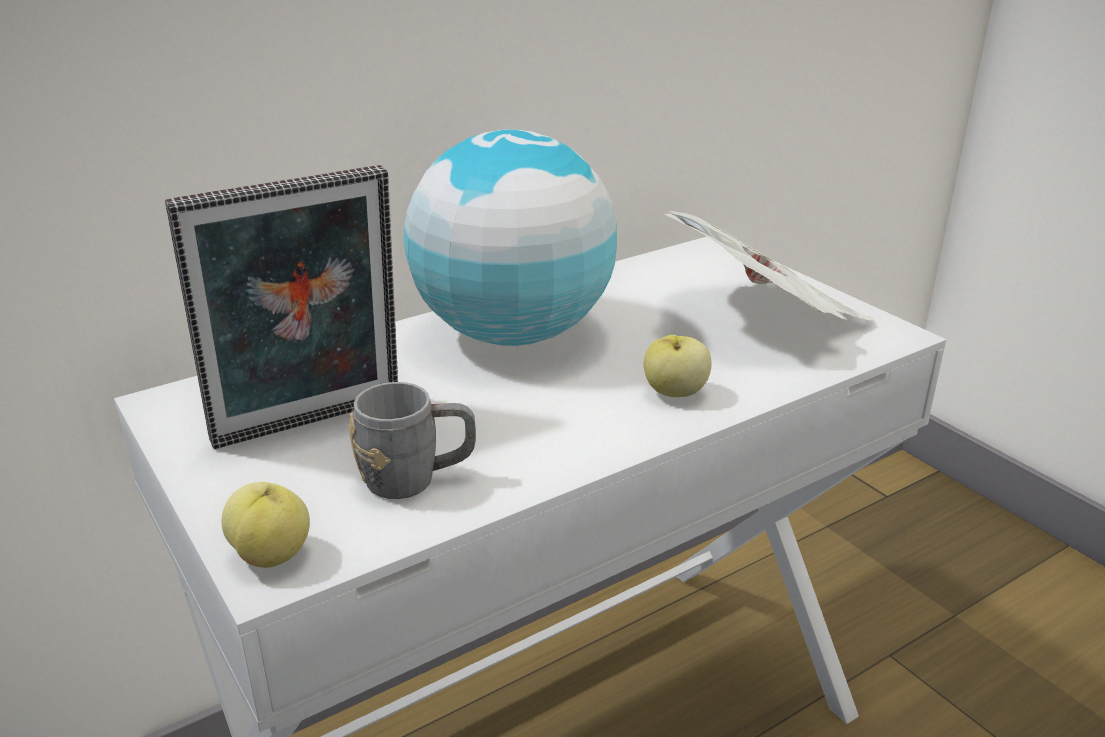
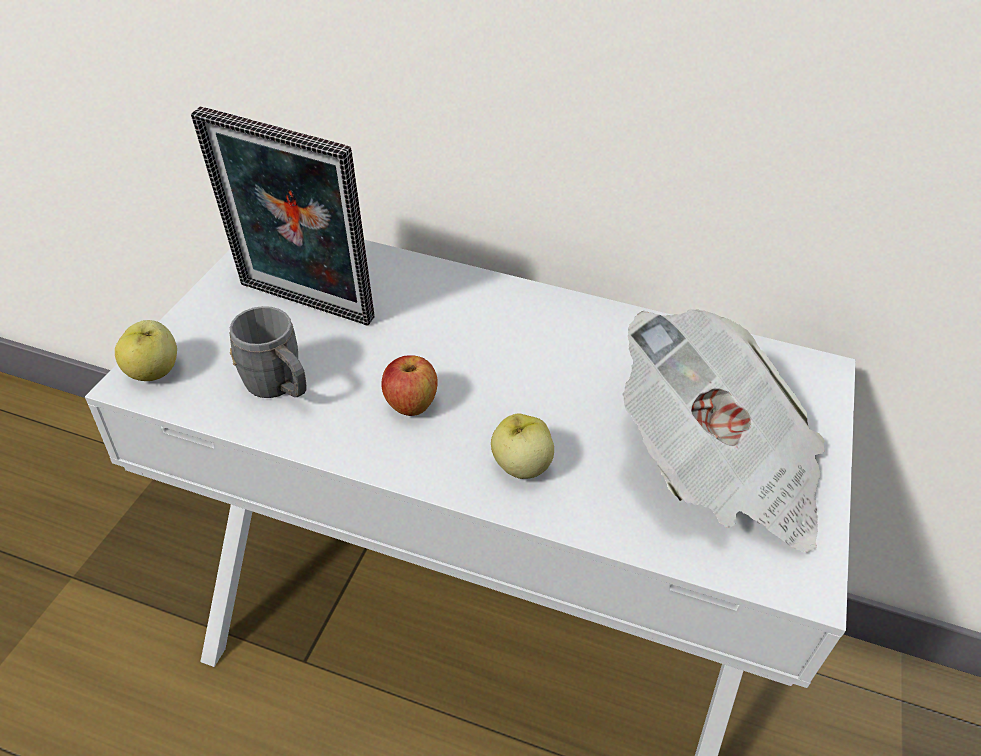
camera: 50 degrees right, 15 degrees up
globe [404,130,617,346] -> none
none -> apple [381,355,438,416]

